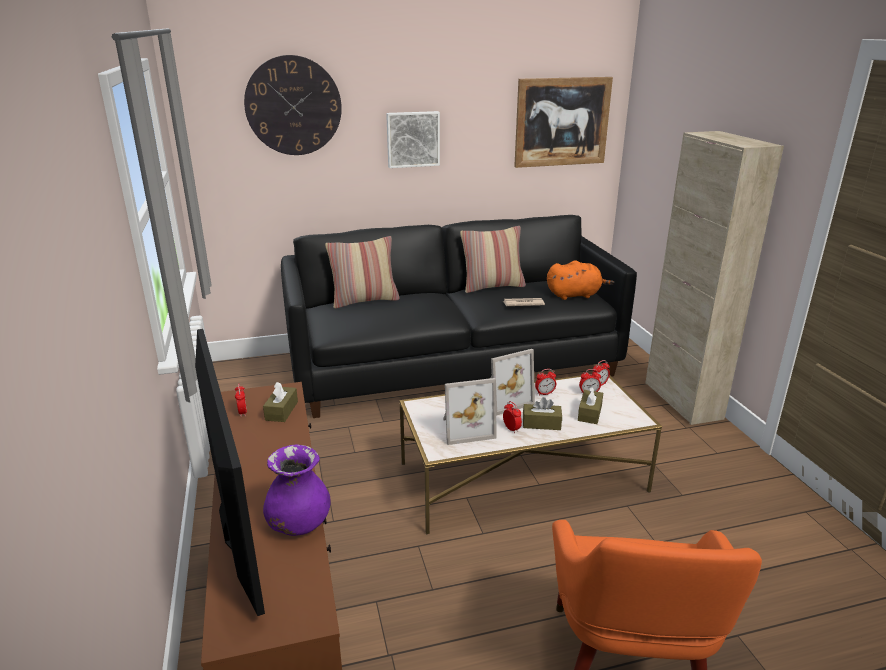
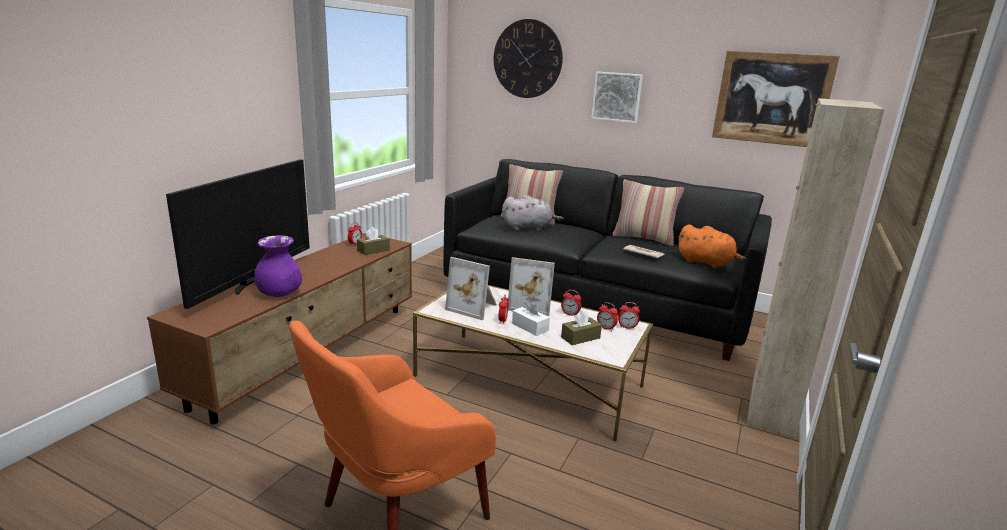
camera: 40 degrees right, 5 degrees down
brown tissue box [523,397,562,430] -> white tissue box [512,300,550,336]
none -> grey plush toy [502,195,563,231]

